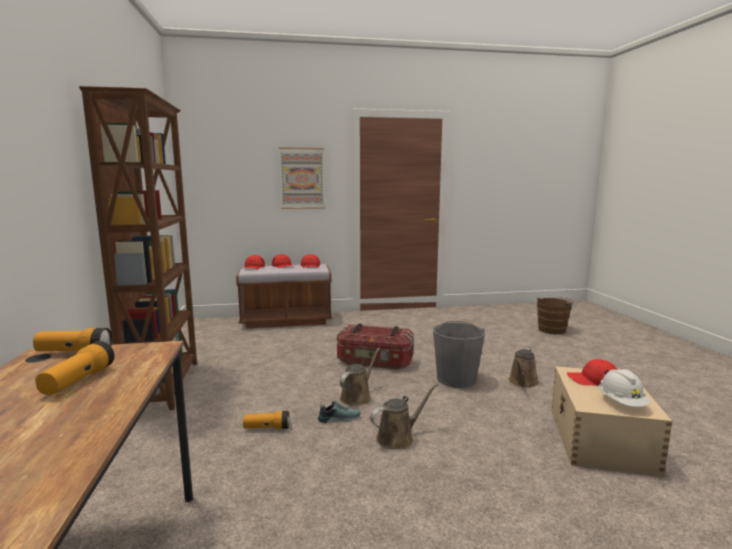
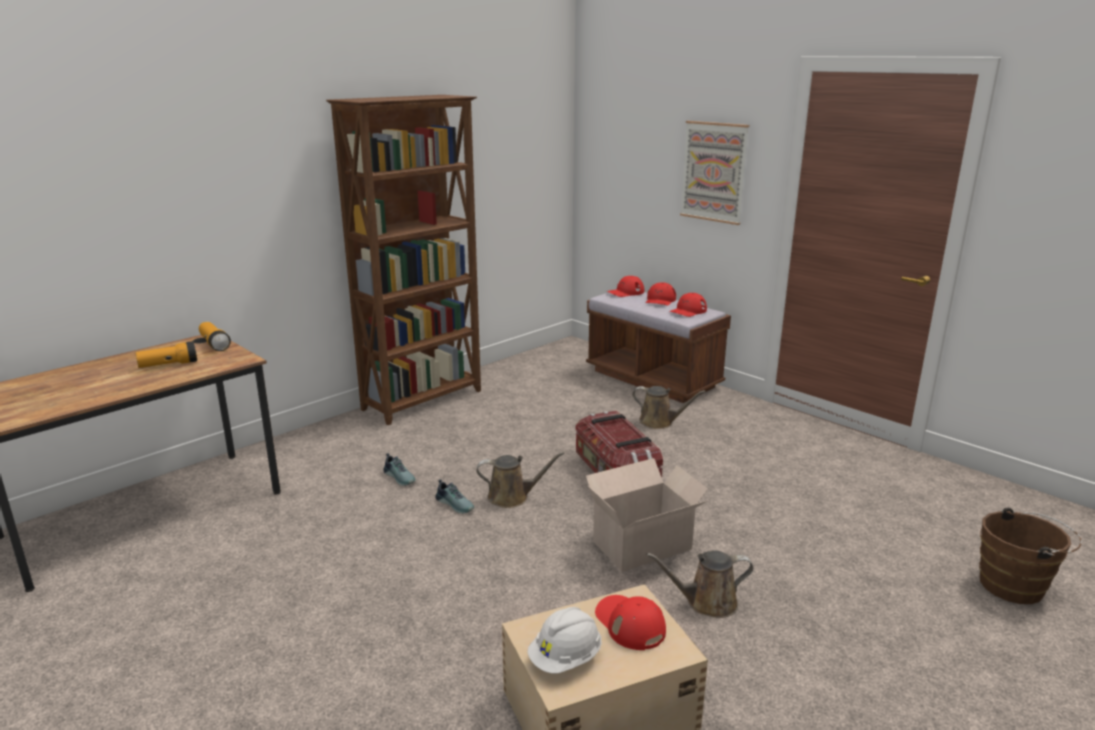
camera: 55 degrees right, 10 degrees up
flashlight [243,411,289,429] -> shoe [383,453,416,486]
brown watering can [370,383,438,449] -> brown watering can moved to [632,386,706,429]
grey bucket [433,321,485,388] -> cardboard box [586,458,709,572]

